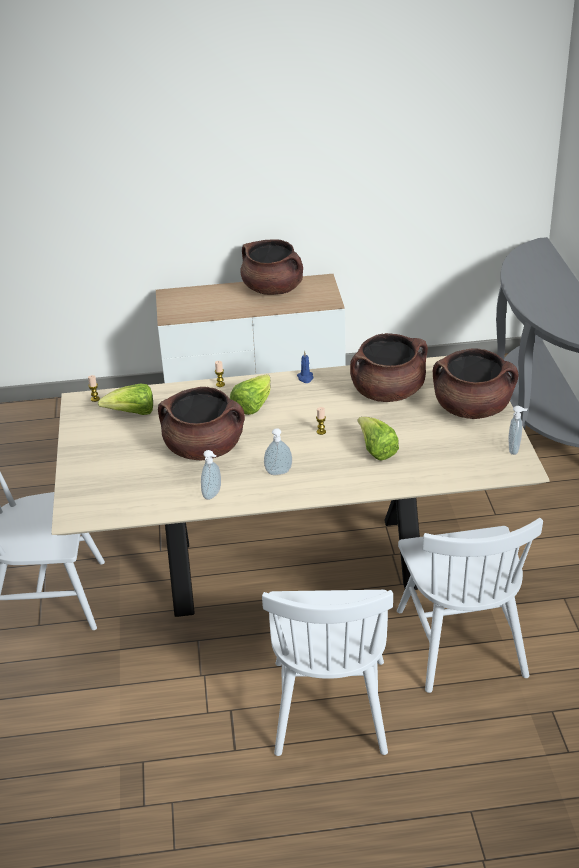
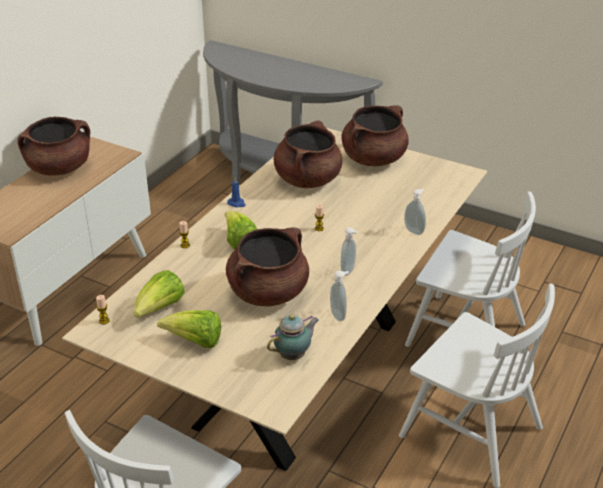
camera: 55 degrees left, 0 degrees up
lettuce [357,417,399,461] -> lettuce moved to [157,310,221,348]
soap dispenser [509,406,528,455] -> soap dispenser moved to [404,188,426,235]
none -> teapot [267,314,319,360]

